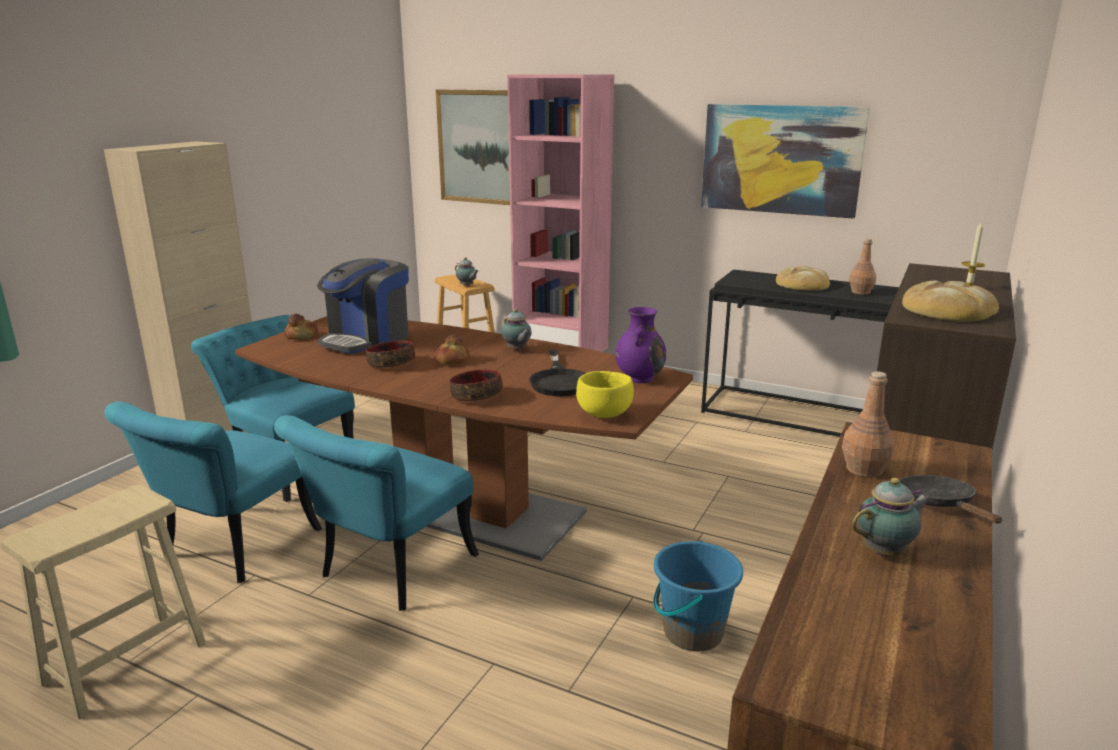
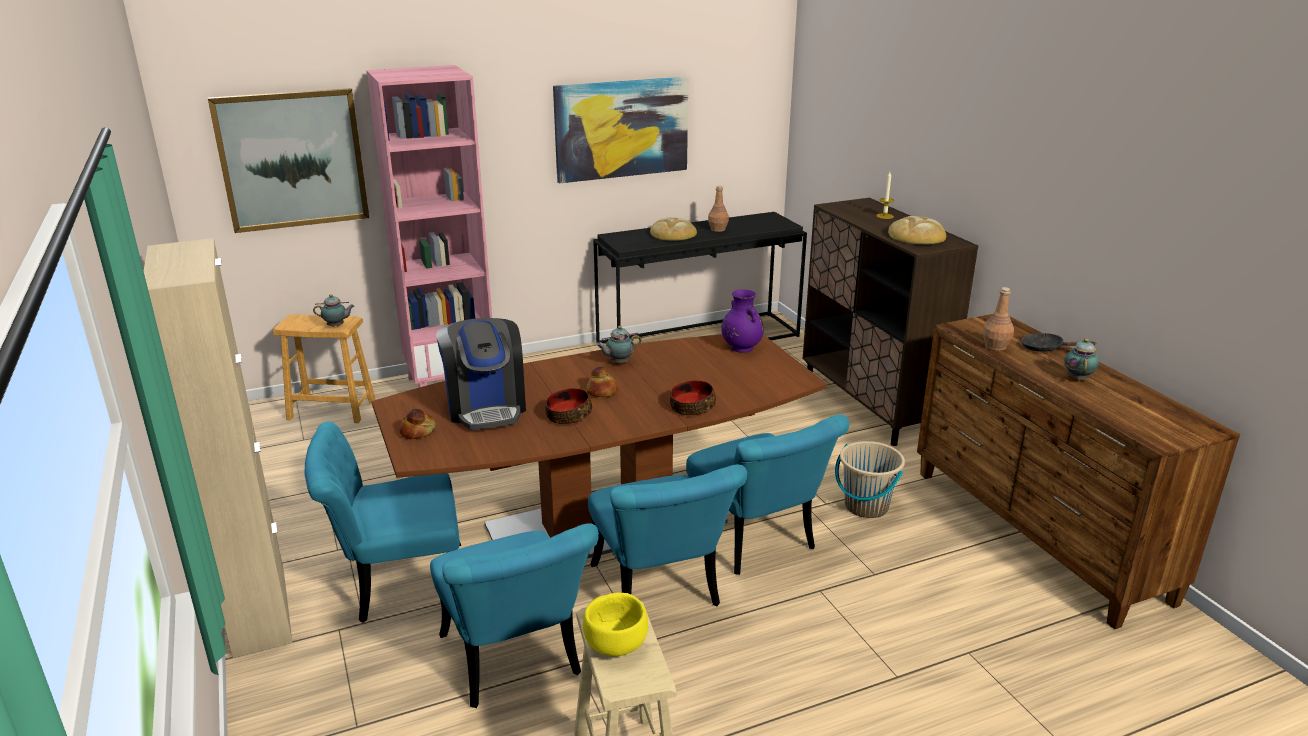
camera: 50 degrees left, 5 degrees up
teapot [501,309,532,351] -> teapot turned 150 degrees clockwise [596,326,641,363]
black frying pan [529,350,586,396] -> none
yellow bowl [576,371,634,418] -> yellow bowl moved to [583,593,648,656]
blue bucket [653,540,743,651] -> beige bucket [835,441,905,518]
none -> turquoise chair [686,414,849,575]

